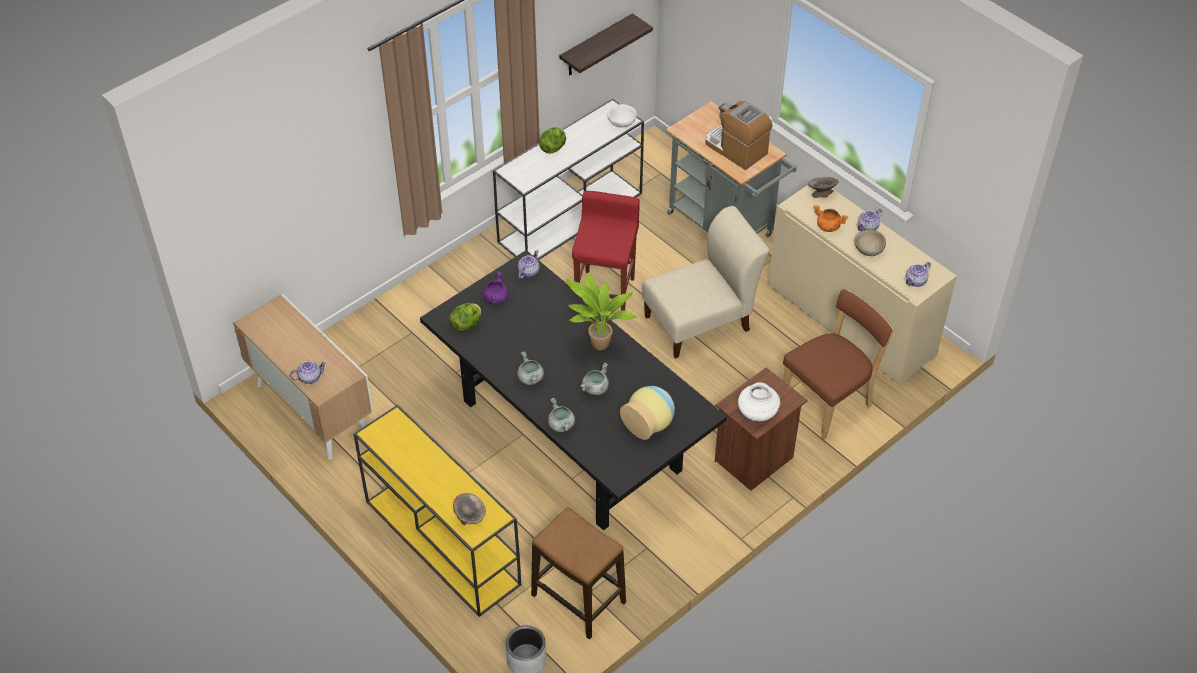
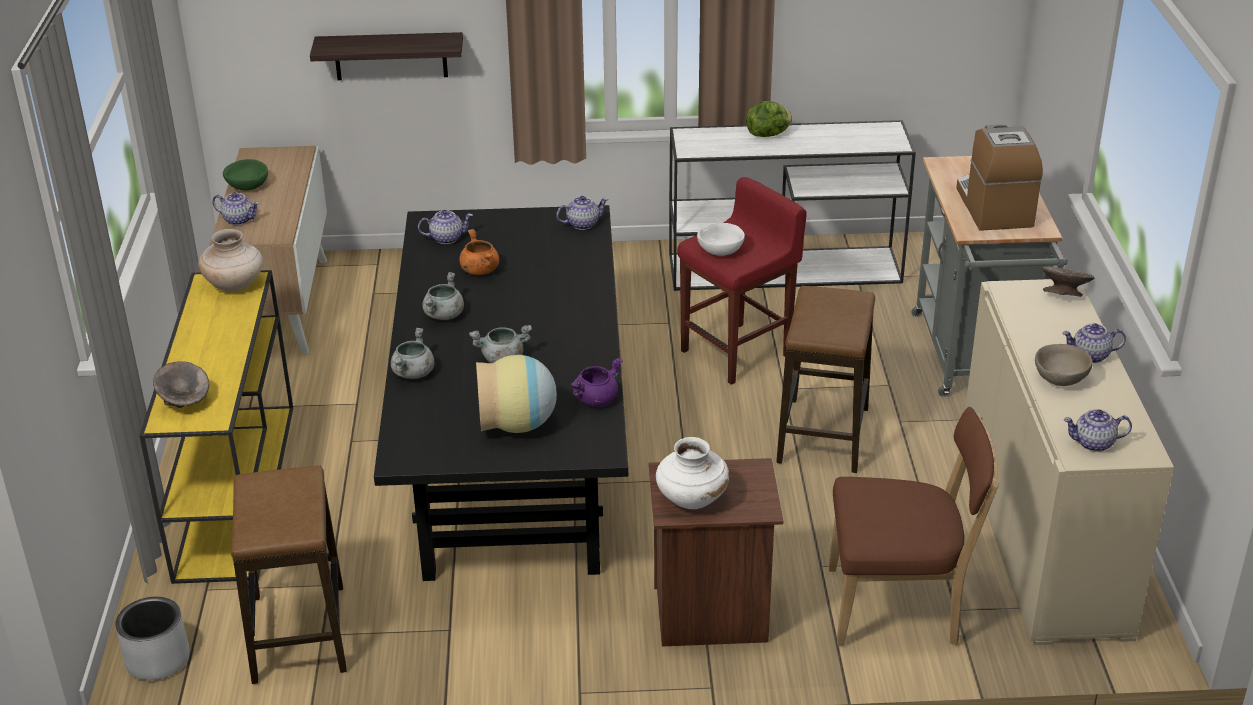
camera: 40 degrees right, 15 degrees down
lettuce [449,303,481,331] -> teapot [418,210,473,244]
purple cooking pot [483,271,508,304] -> purple cooking pot moved to [571,358,623,407]
shelf [560,13,653,75] -> shelf moved to [310,32,463,80]
potted plant [566,273,637,350] -> none
white bowl [607,104,637,127] -> white bowl moved to [697,223,745,256]
beige chair [642,206,769,359] -> stool [776,286,875,473]
orange cooking pot [813,205,848,232] -> orange cooking pot moved to [459,229,499,275]
none -> beige vase [198,229,263,292]
none -> green bowl [223,159,268,191]

